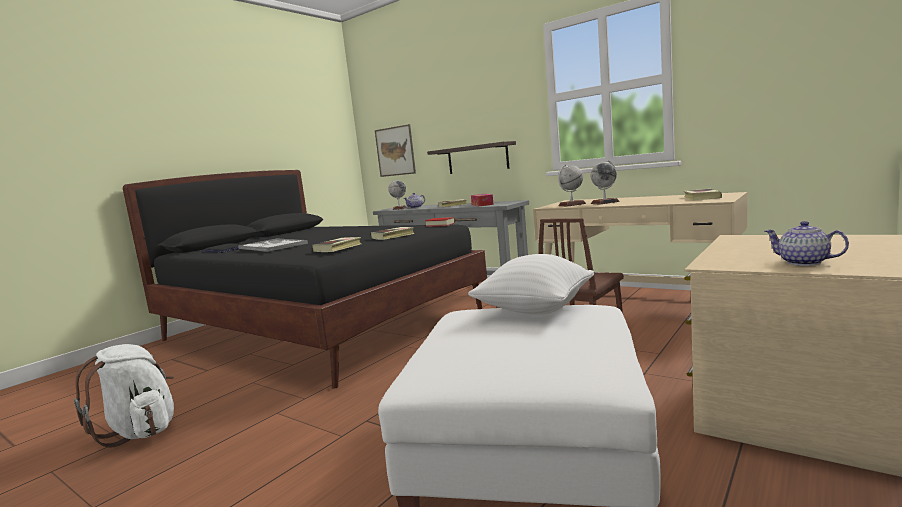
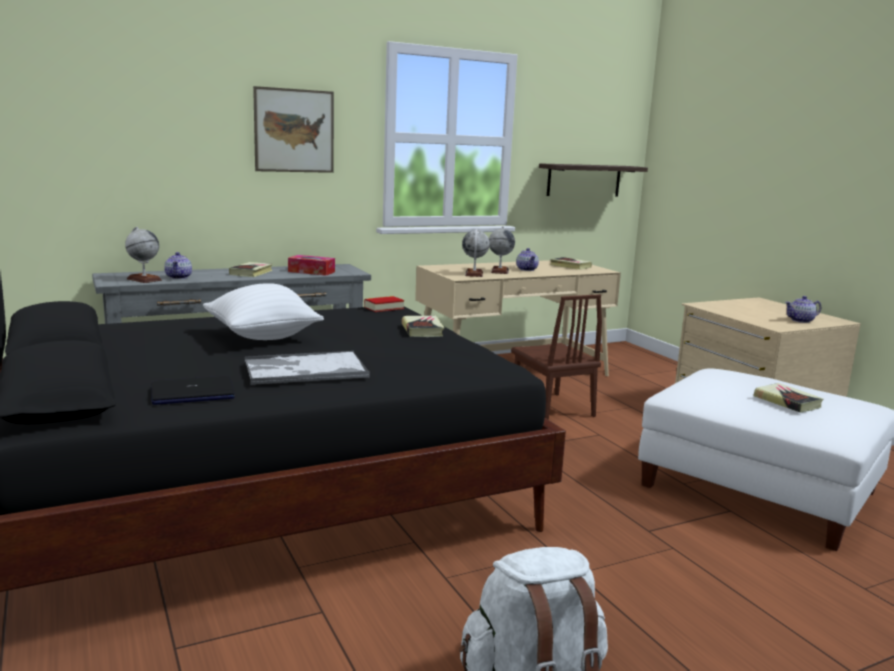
camera: 65 degrees left, 5 degrees up
book [312,237,361,252] -> book moved to [753,383,823,413]
picture [375,124,416,177] -> picture moved to [253,86,334,173]
shelf [427,141,516,174] -> shelf moved to [539,163,648,196]
white pillow [468,254,594,315] -> white pillow moved to [203,283,324,340]
none -> teapot [516,248,539,271]

